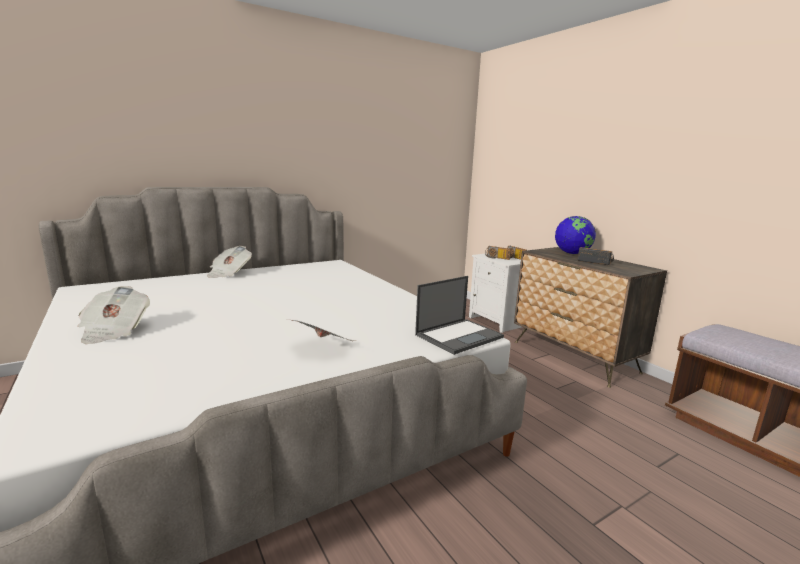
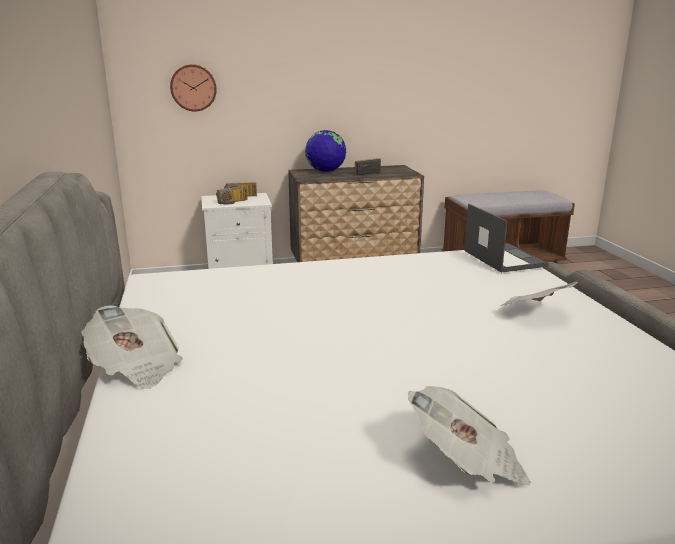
camera: 70 degrees left, 5 degrees up
none -> wall clock [170,64,217,112]

